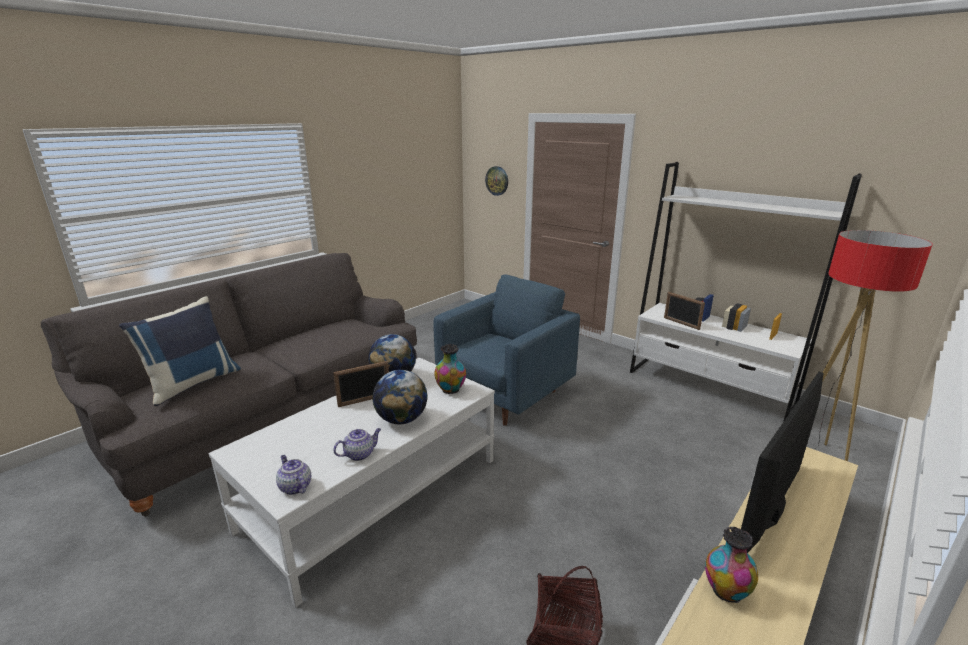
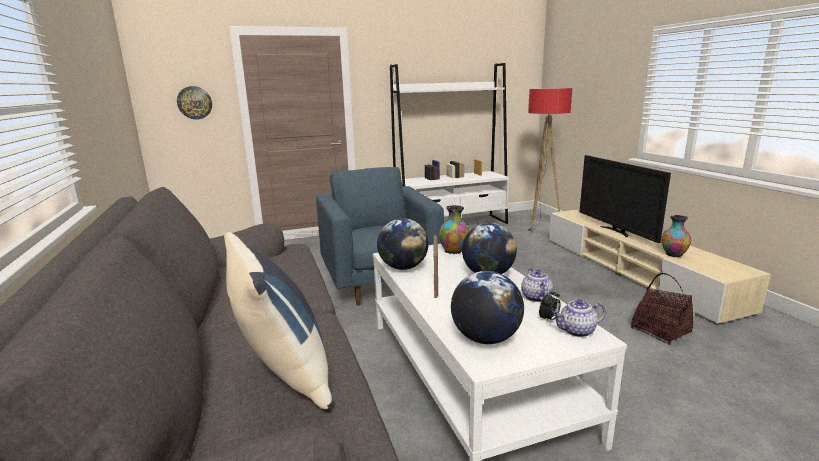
camera: 60 degrees left, 5 degrees down
picture frame [664,292,705,330] -> none
none -> globe [451,271,524,344]
none -> alarm clock [539,289,561,323]

